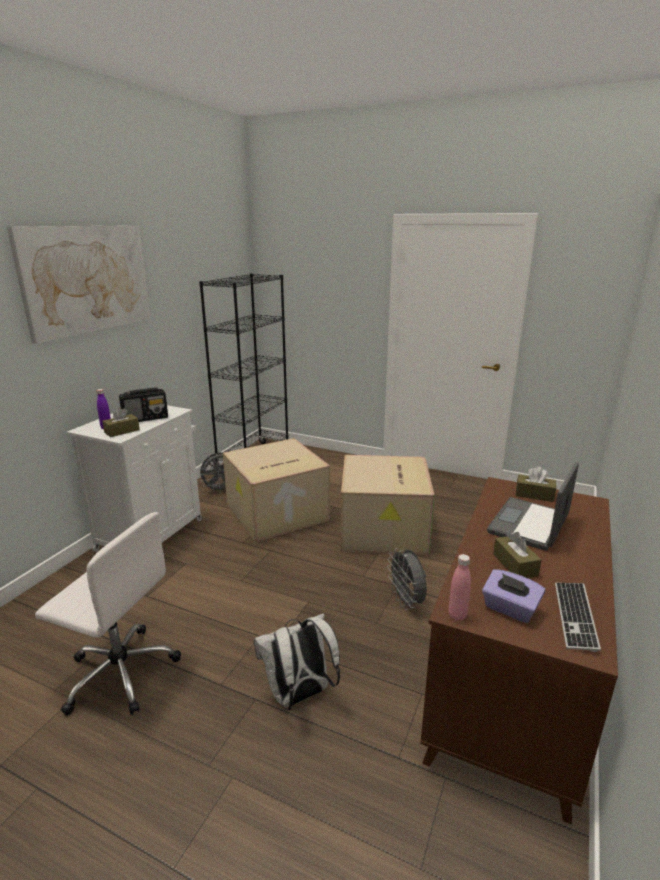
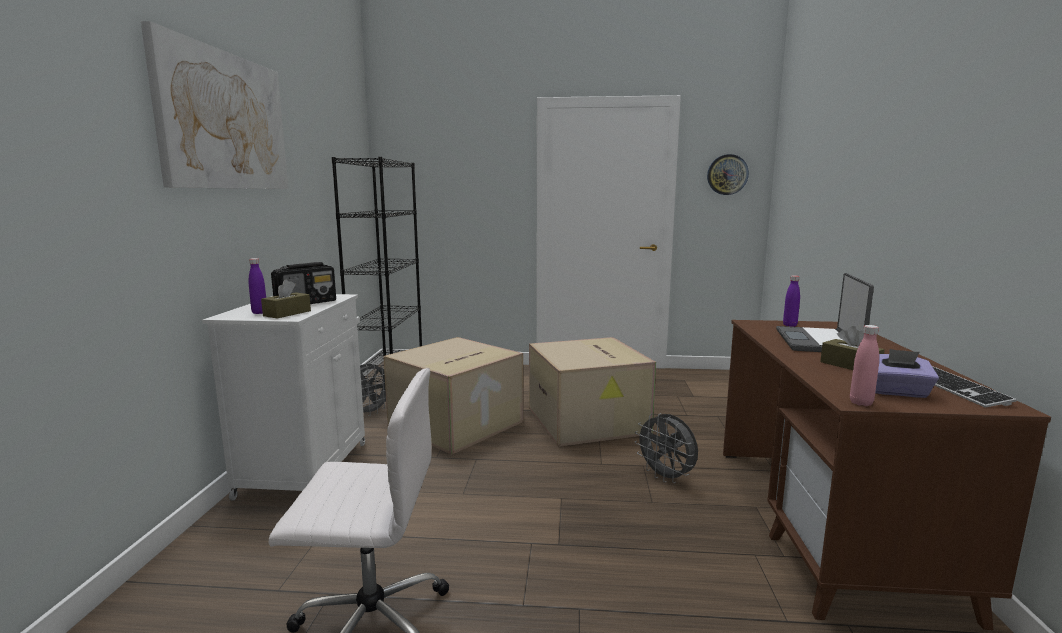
camera: 20 degrees left, 10 degrees down
white backpack [254,614,340,710] -> none
brown tissue box [516,467,556,502] -> purple bottle [783,275,800,327]
none -> wall clock [707,154,749,195]

